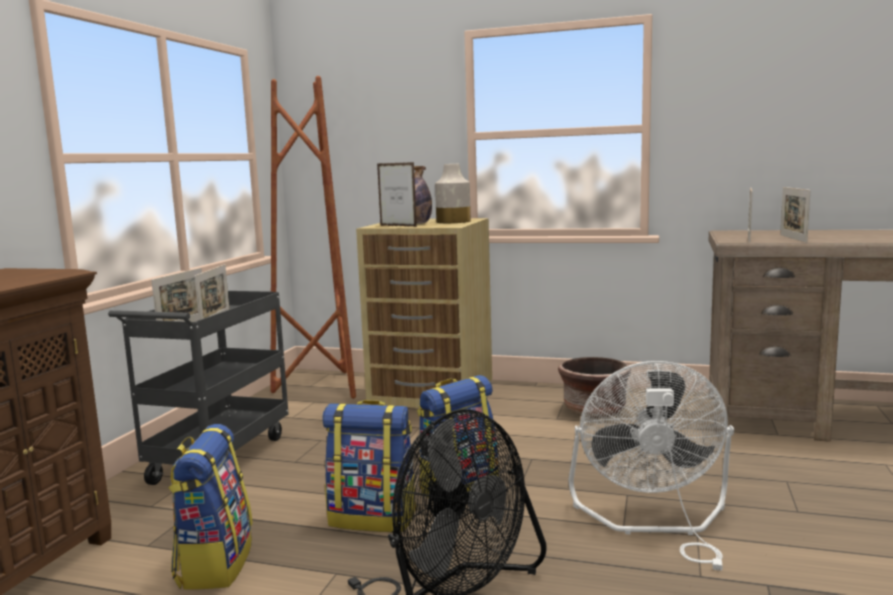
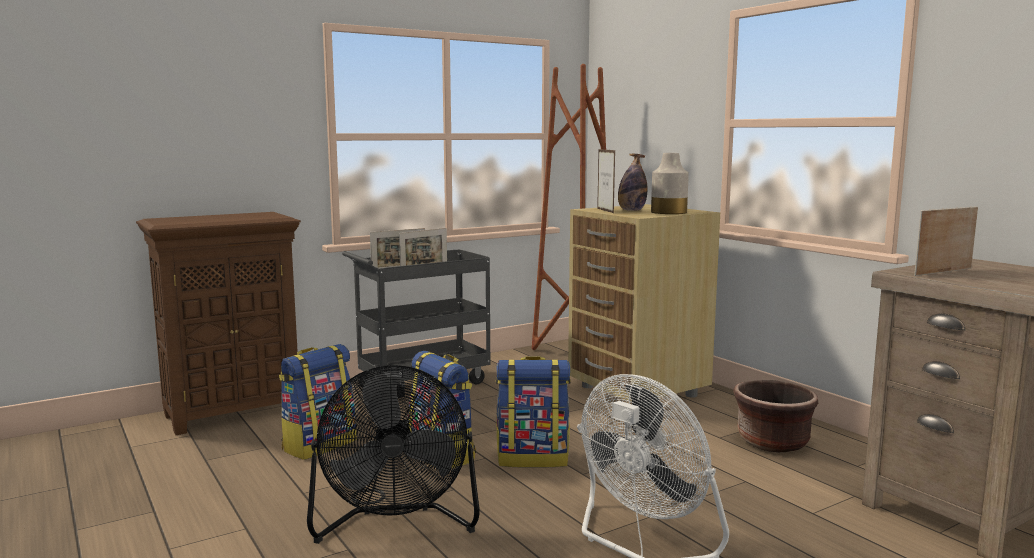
camera: 40 degrees right, 0 degrees up
picture frame [780,187,811,243] -> none

